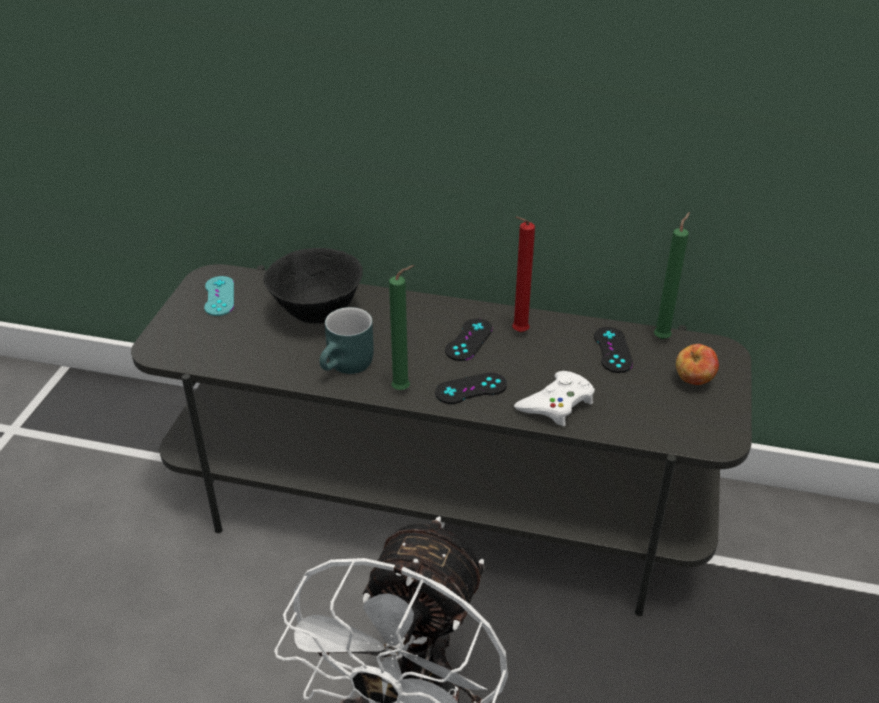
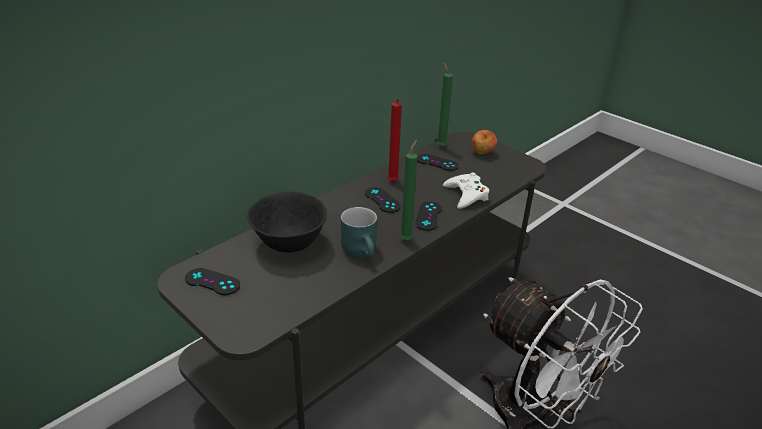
camera: 60 degrees left, 5 degrees down
turquoise game controller [204,276,234,316] -> black game controller [185,268,240,295]

